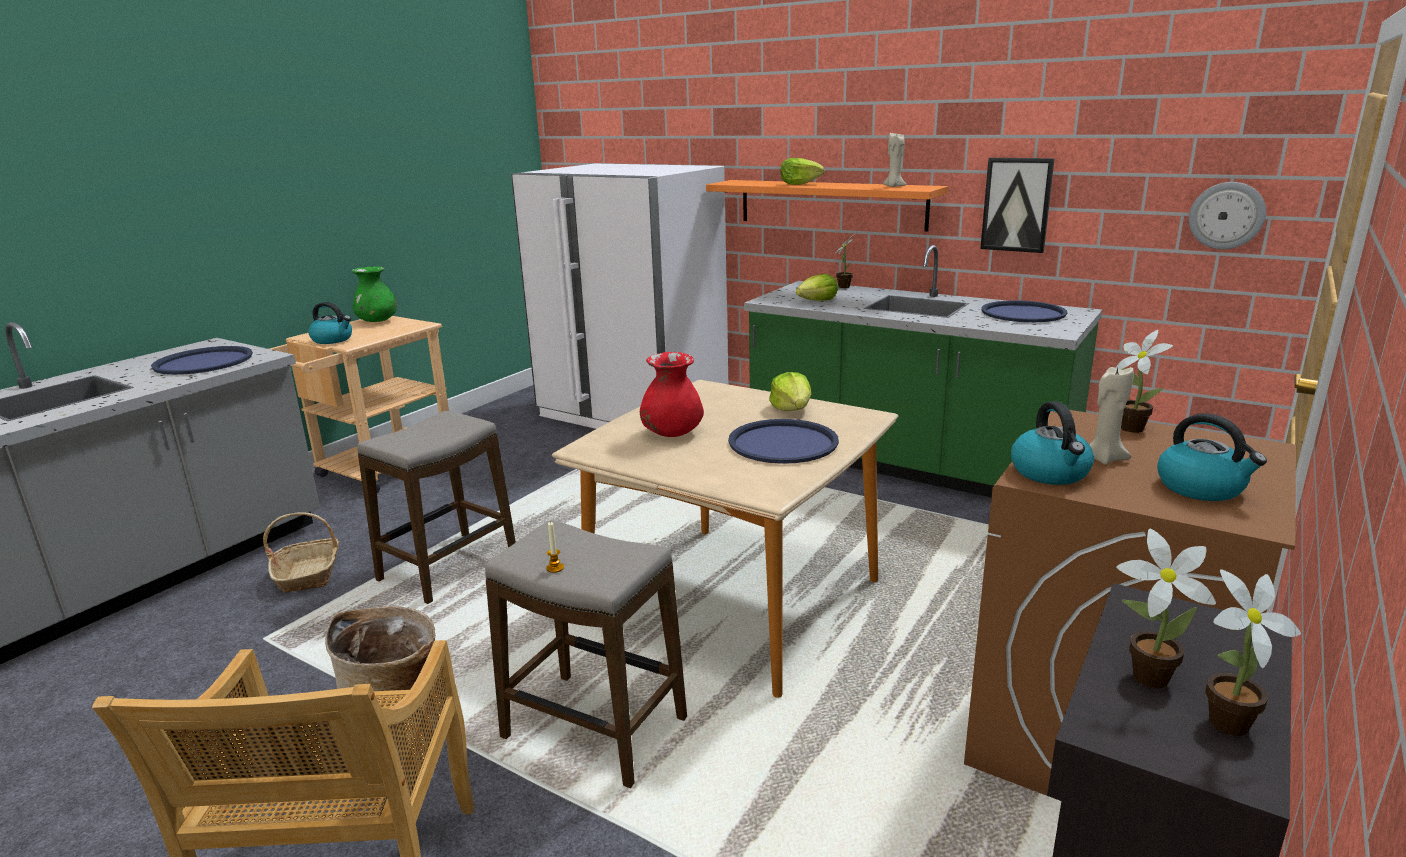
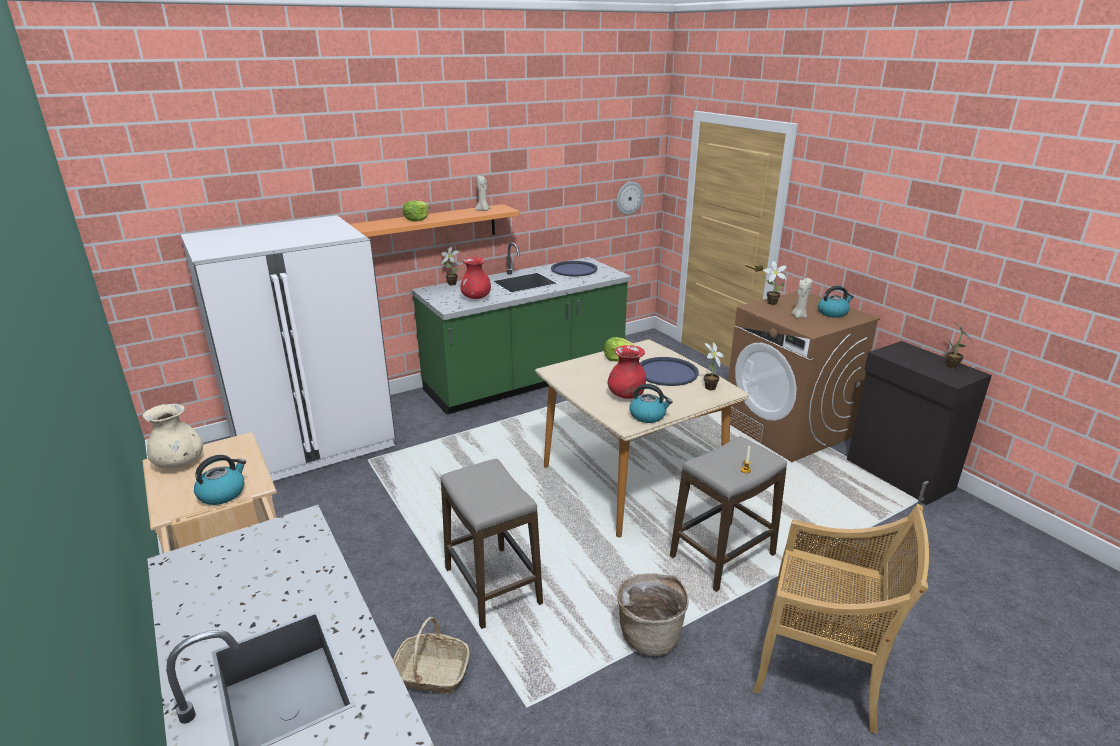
camera: 65 degrees left, 5 degrees up
blue tray [151,346,253,375] -> none
green vase [352,267,397,322] -> beige vase [143,403,203,469]
lettuce [796,274,838,301] -> red vase [460,257,491,299]
picture [980,158,1055,253] -> none
kettle [1011,401,1094,485] -> kettle moved to [629,384,673,423]
potted plant [1116,529,1216,689] -> potted plant moved to [704,342,724,390]

